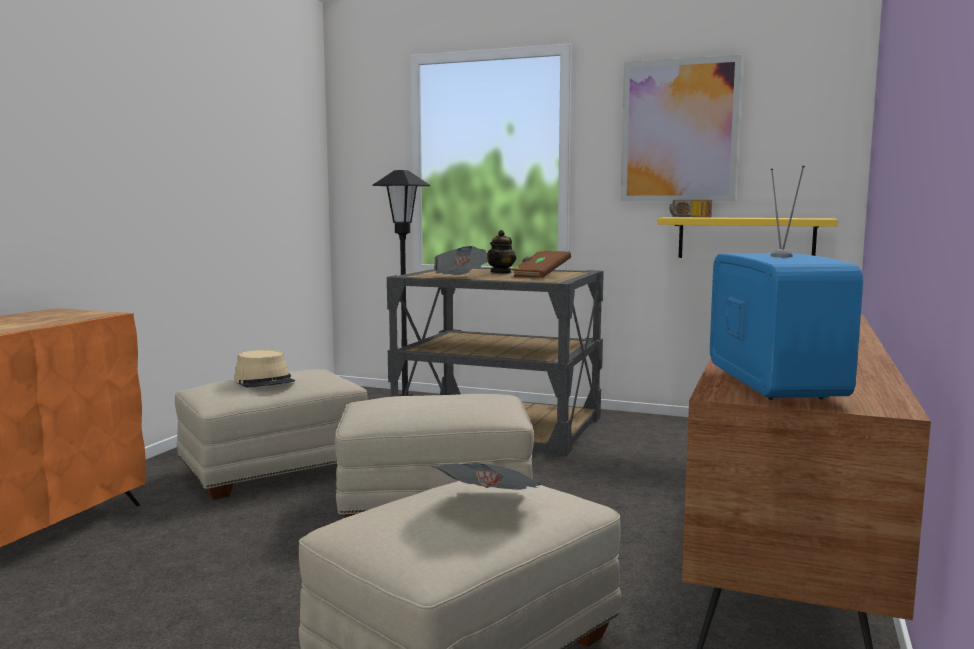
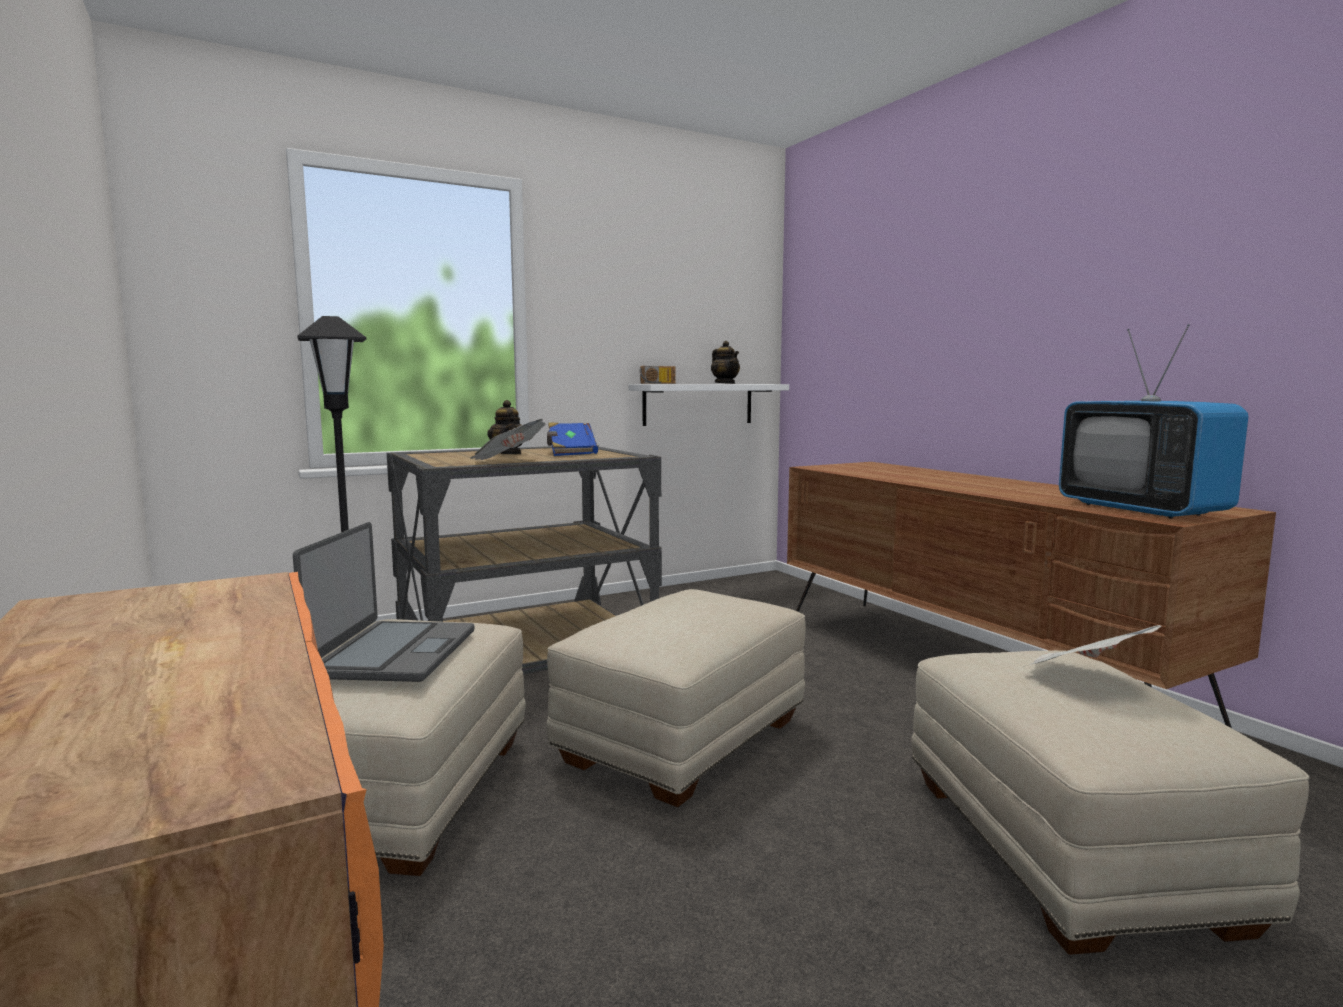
camera: 50 degrees left, 0 degrees up
beige hat [234,350,295,388] -> laptop [293,522,474,682]
brown book [512,250,571,278] -> blue book [547,422,598,456]
picture [621,55,742,202] -> none
yellow shelf [658,217,838,258] -> white shelf [628,384,789,426]
television [710,165,863,400] -> television turned 150 degrees counterclockwise [1059,324,1248,519]
none -> teapot [711,341,740,384]

